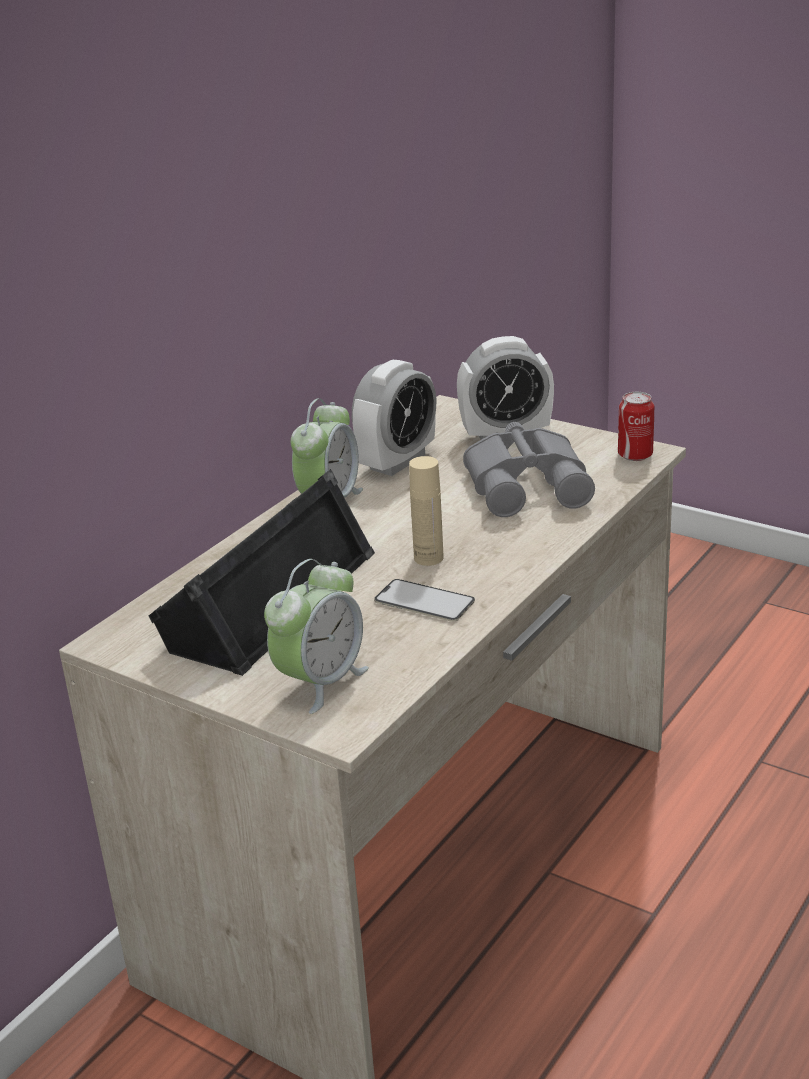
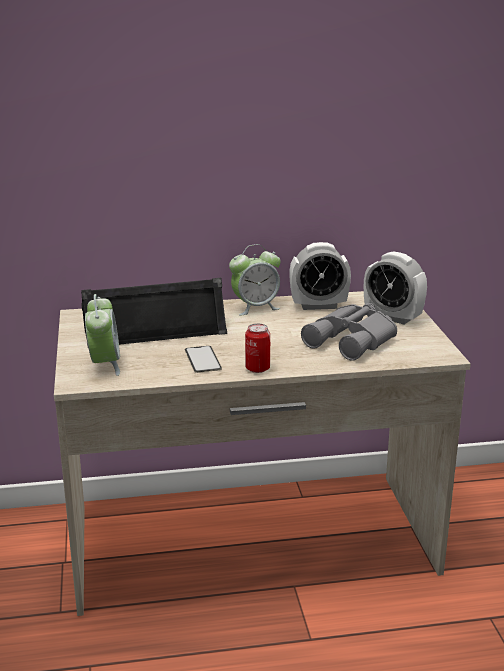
camera: 45 degrees right, 5 degrees down
alarm clock [264,559,369,714] -> alarm clock turned 90 degrees counterclockwise [85,294,120,376]
beige bottle [409,456,444,566] -> none
can [618,392,654,461] -> can moved to [245,323,270,373]

